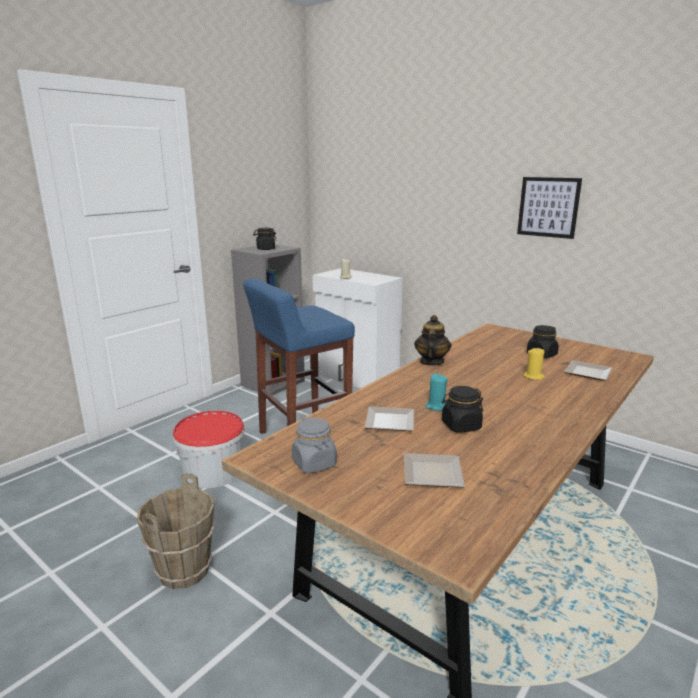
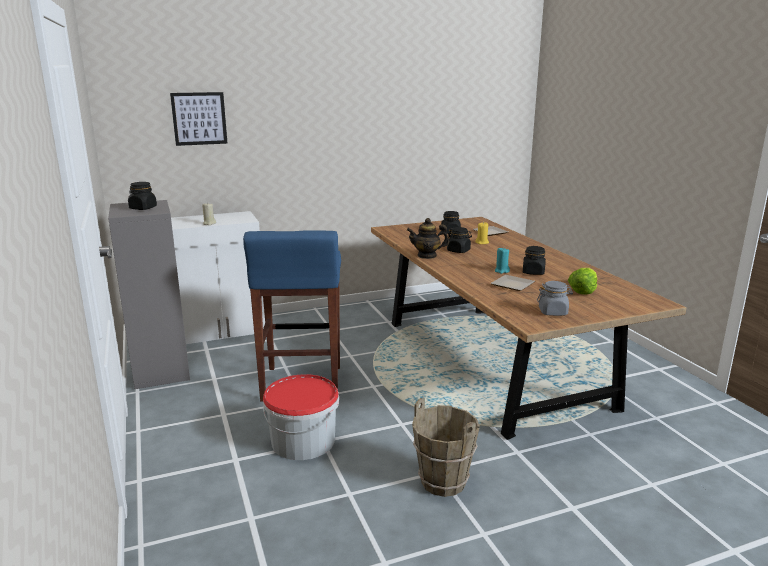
camera: 60 degrees left, 0 degrees up
plate [404,453,465,488] -> lettuce [568,268,597,295]
teapot [414,315,452,366] -> teapot turned 45 degrees counterclockwise [407,218,449,259]
picture [517,177,582,239] -> picture moved to [170,92,228,146]
none -> black jar [447,227,472,253]

